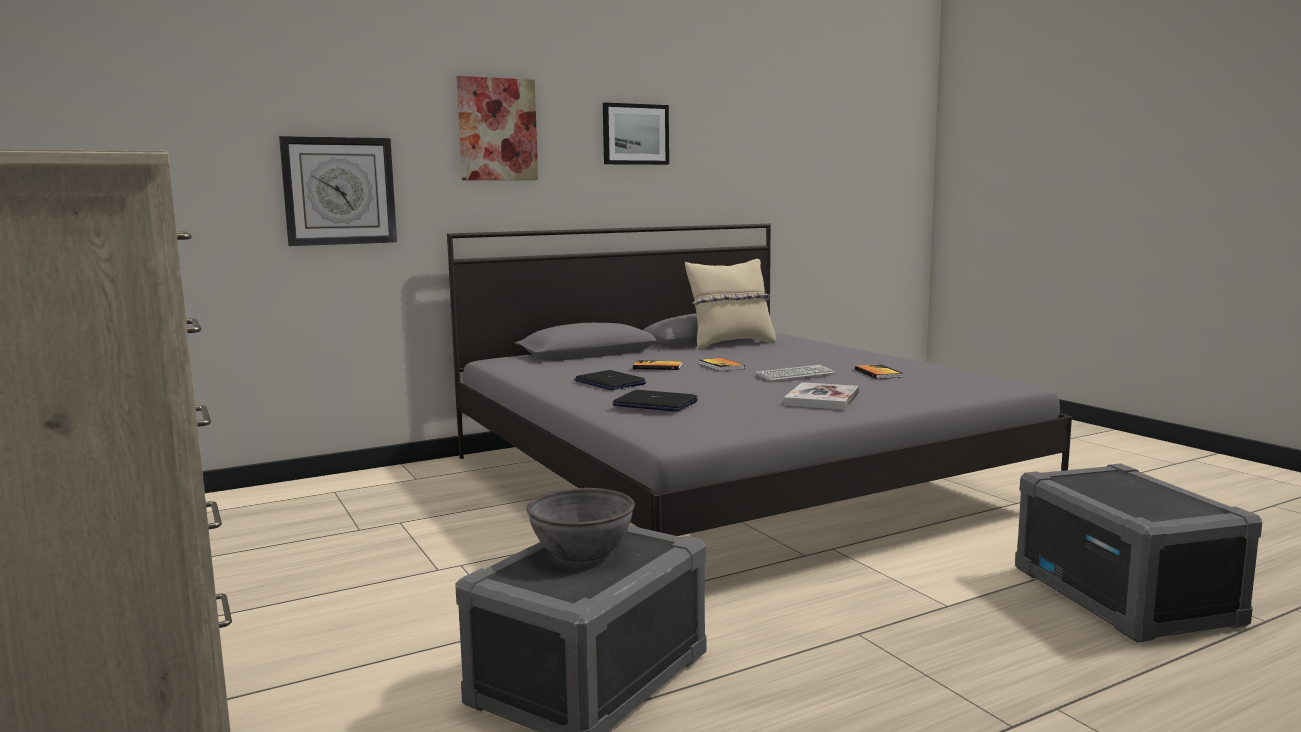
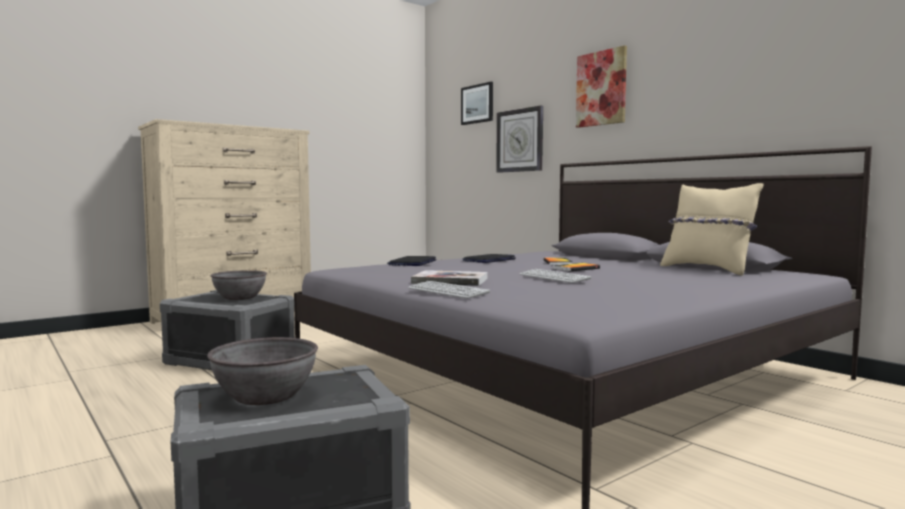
camera: 80 degrees right, 5 degrees down
picture [603,103,669,165] -> picture moved to [461,82,493,125]
book [855,364,903,379] -> none
none -> grey bowl [207,337,318,405]
none -> keyboard [408,281,490,299]

